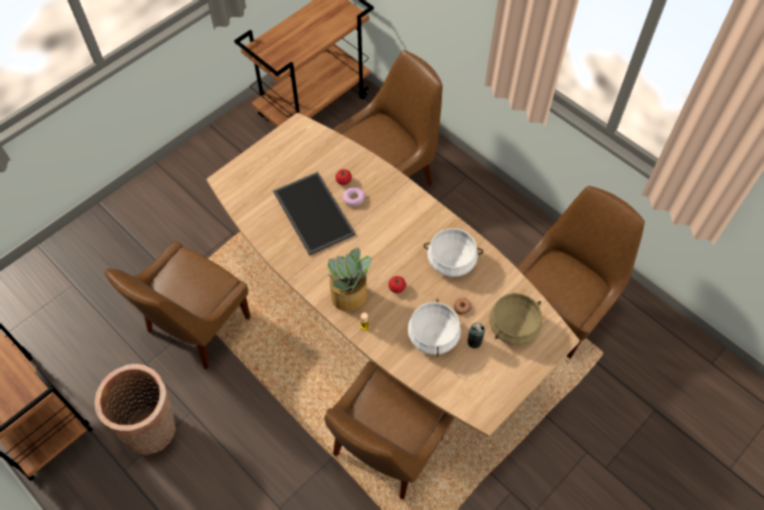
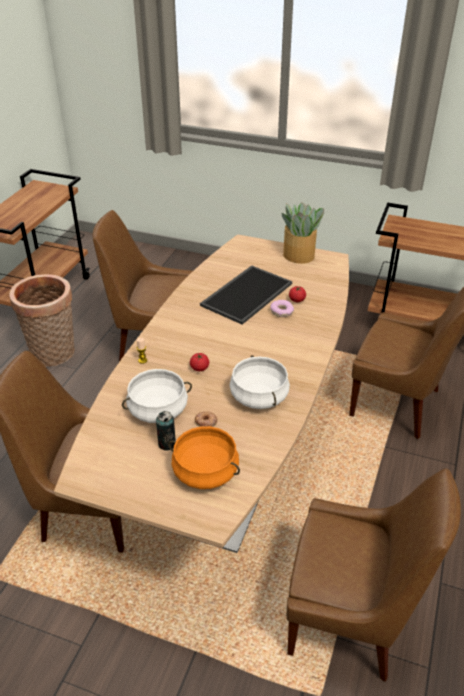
camera: 65 degrees right, 20 degrees down
potted plant [328,248,372,311] -> potted plant moved to [282,202,324,264]
beige cooking pot [489,293,542,345] -> orange cooking pot [168,426,240,489]

